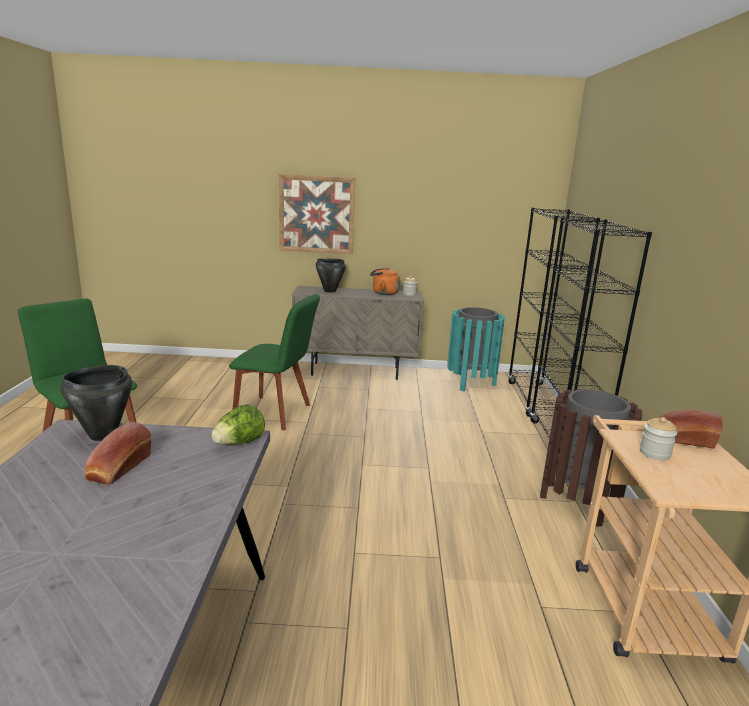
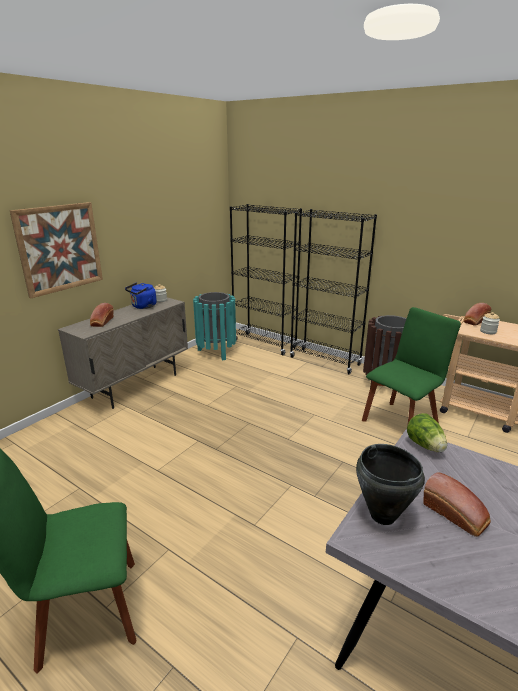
camera: 55 degrees left, 5 degrees up
green chair [229,294,320,430] -> green chair moved to [362,307,461,423]
black cooking pot [316,259,346,293] -> bread [90,303,114,327]
orange kettle [370,268,400,295] -> blue kettle [125,282,157,309]

